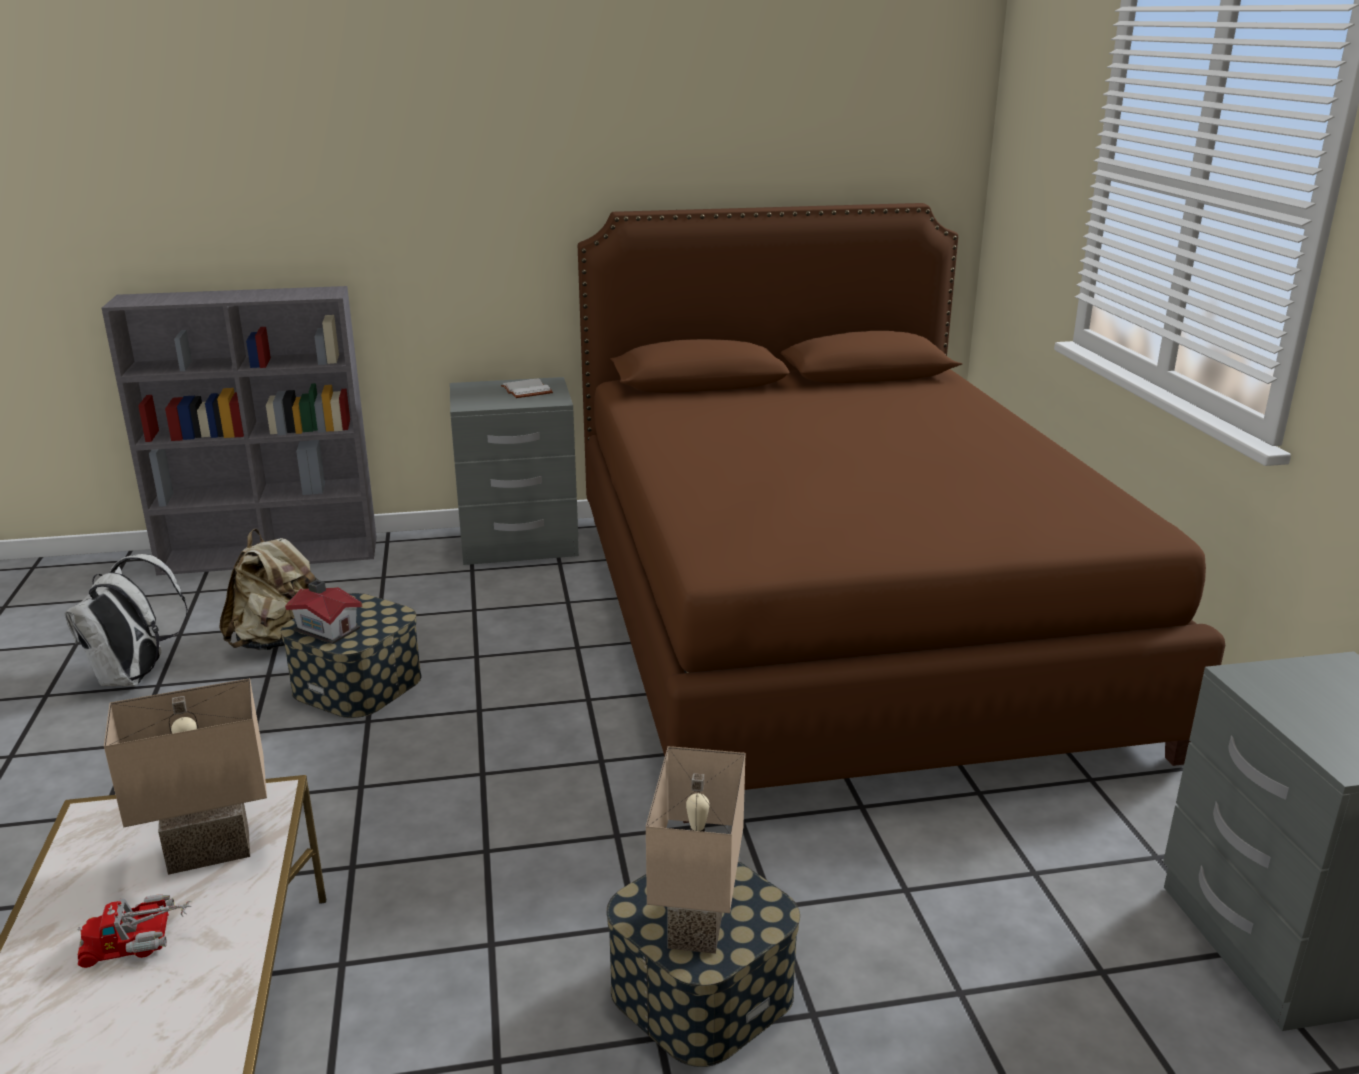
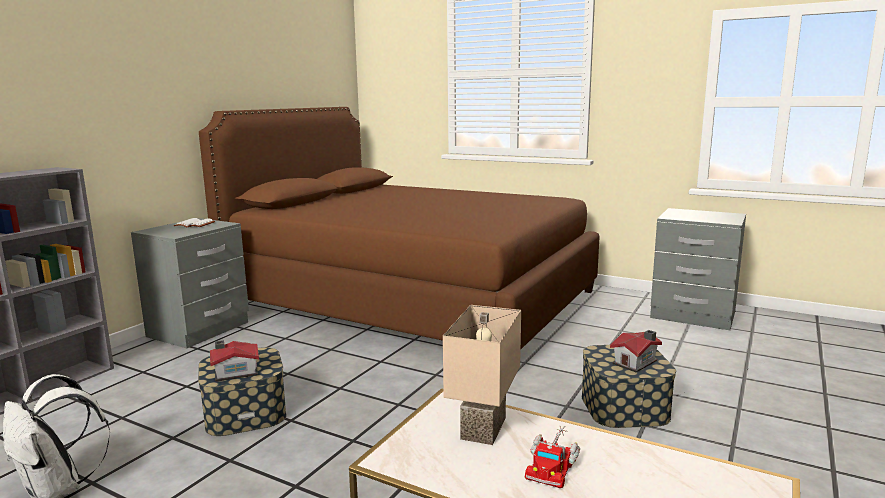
camera: 50 degrees left, 10 degrees down
beige backpack [219,529,318,650] -> none
beige table lamp [646,746,745,954] -> toy house [610,330,662,372]

